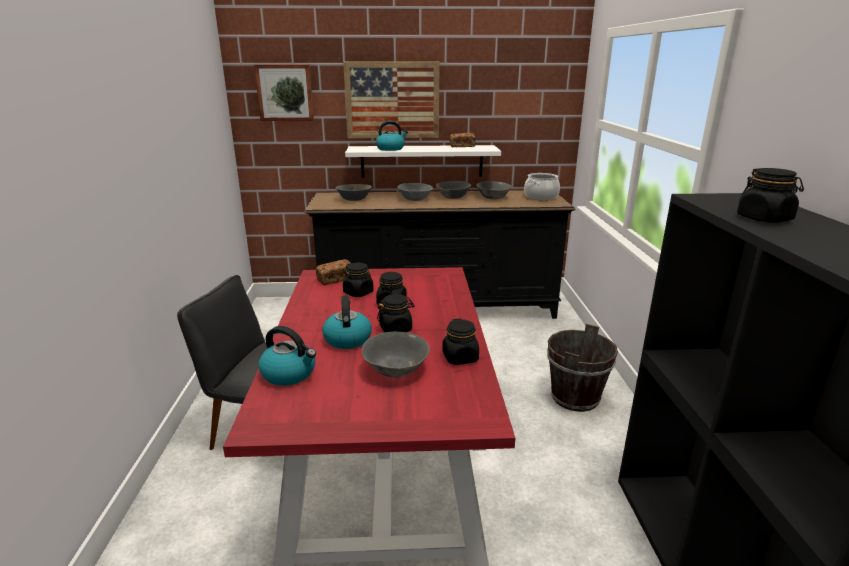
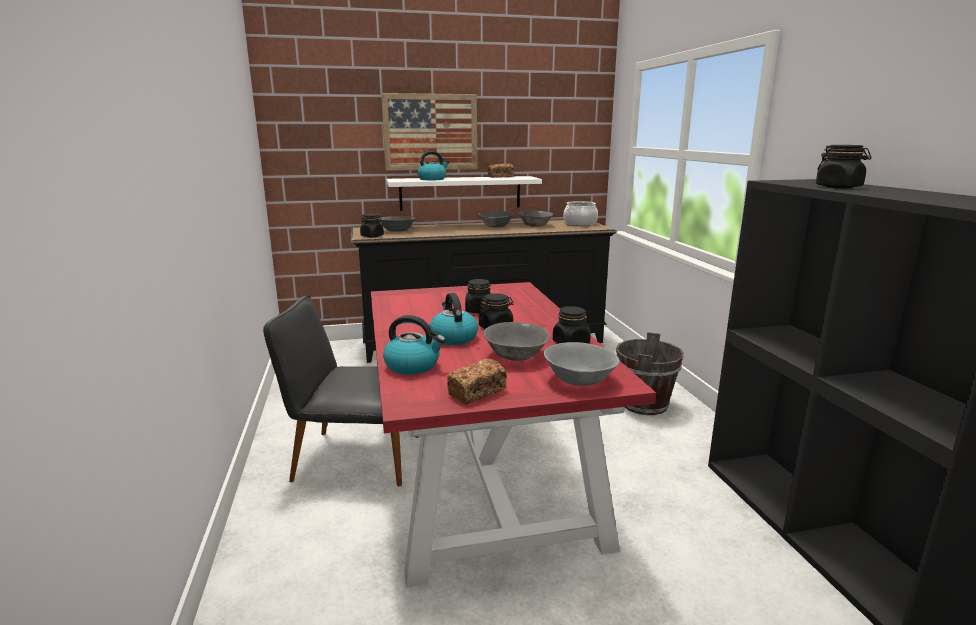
camera: 10 degrees left, 5 degrees down
picture [254,65,314,121] -> none
bread [316,259,350,286] -> bread moved to [447,359,507,404]
black jar [343,263,374,297] -> black jar moved to [360,213,384,237]
grey bowl [397,183,433,201] -> grey bowl moved to [544,342,620,386]

